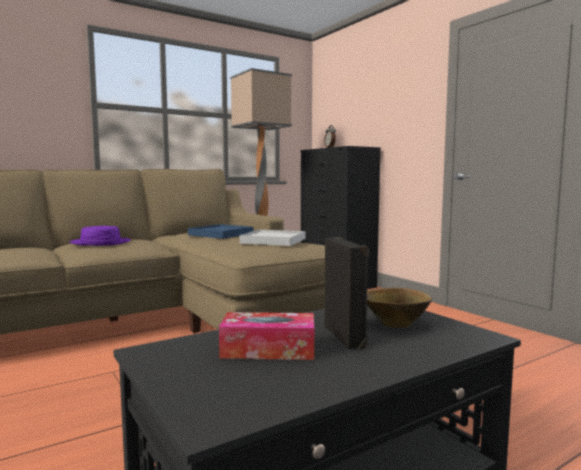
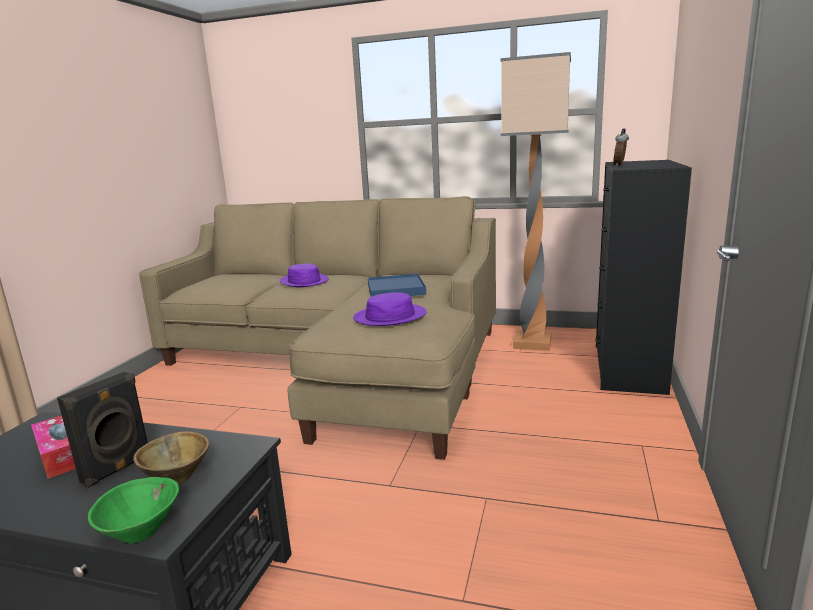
camera: 50 degrees right, 10 degrees up
white tray [240,230,305,246] -> purple hat [353,292,427,326]
none -> green bowl [88,477,179,543]

